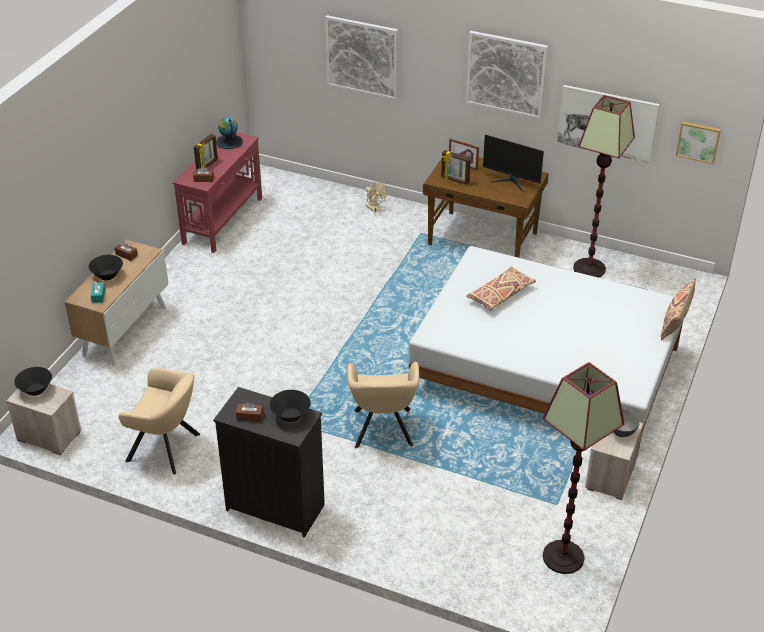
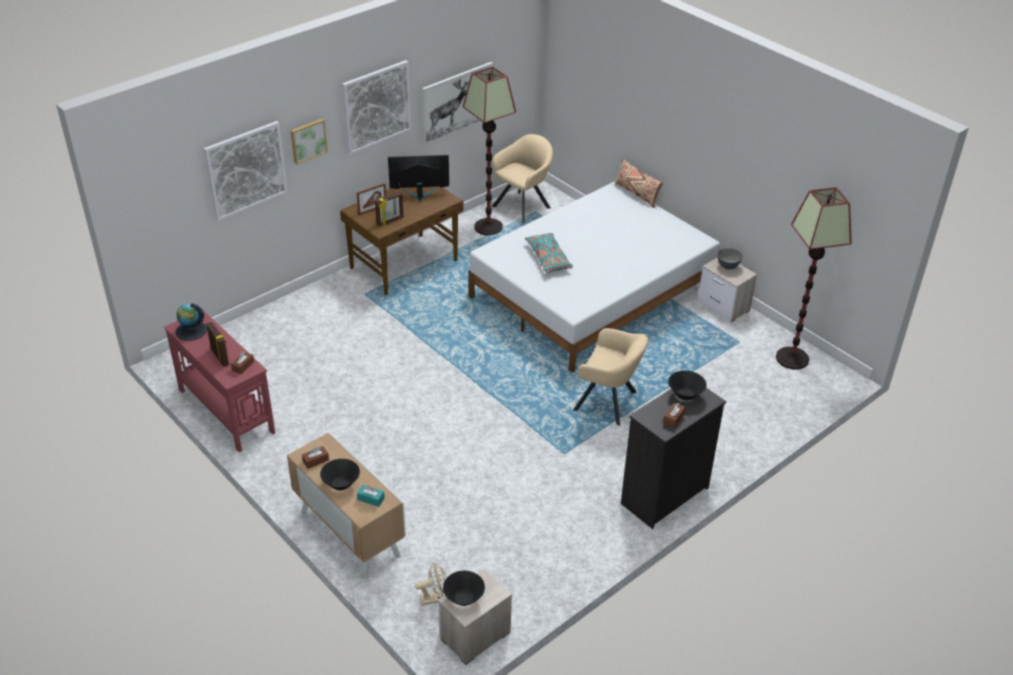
camera: 65 degrees left, 0 degrees up
beige armchair [118,368,200,474] -> beige armchair moved to [492,134,553,223]
beige fan [365,181,387,212] -> beige fan moved to [415,563,447,605]
beige pillow [466,267,536,310] -> turquoise pillow [525,233,573,273]
monitor [483,134,544,193] -> monitor turned 150 degrees counterclockwise [388,155,449,203]
picture [676,121,721,164] -> picture moved to [290,119,327,164]

